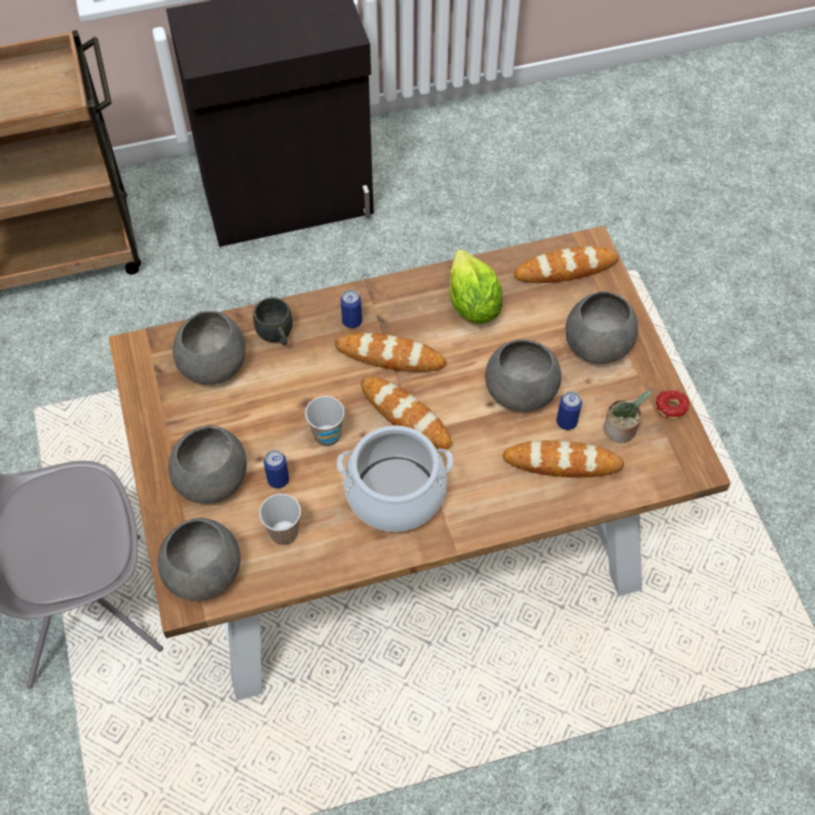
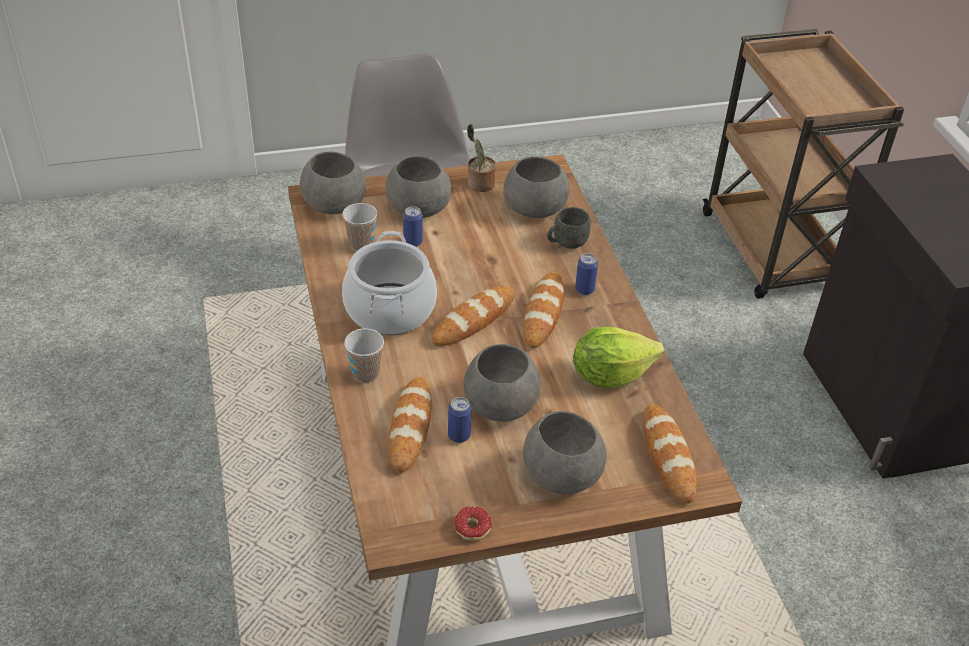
camera: 90 degrees right, 15 degrees down
cup [305,396,345,447] -> cup moved to [344,328,384,383]
potted plant [603,390,652,443] -> potted plant moved to [467,124,496,192]

